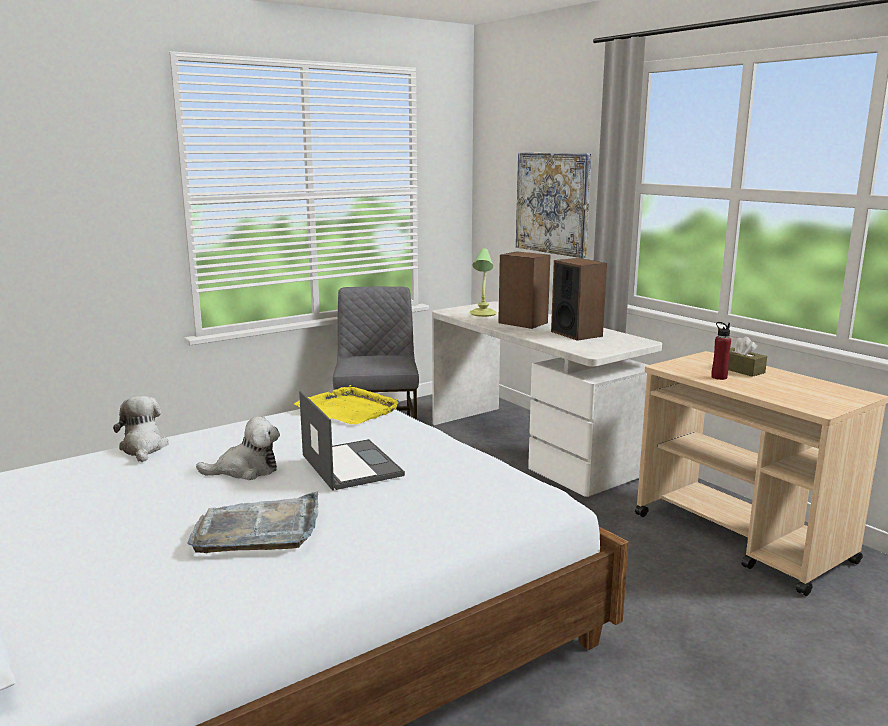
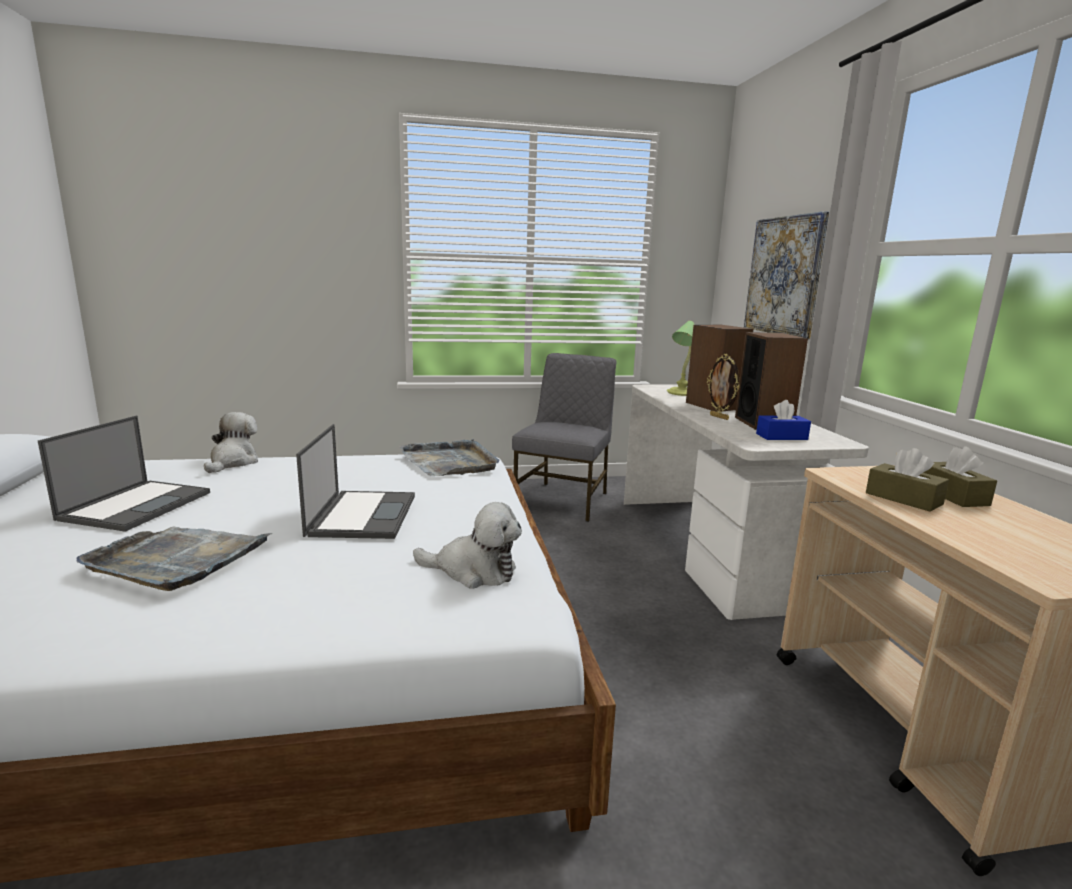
camera: 25 degrees right, 0 degrees up
plush toy [196,416,280,480] -> plush toy moved to [413,502,522,589]
yellow tray [294,385,400,425] -> grey tray [400,439,500,476]
red bottle [711,322,731,380] -> brown tissue box [866,448,949,512]
none -> laptop [38,416,210,532]
none -> picture frame [707,354,739,420]
none -> blue tissue box [756,400,811,440]

